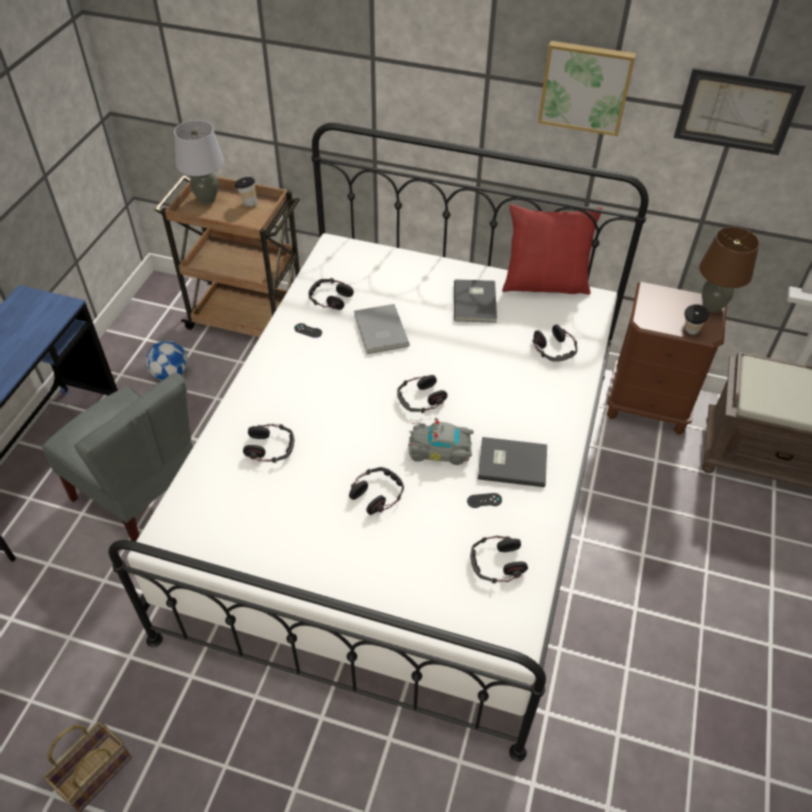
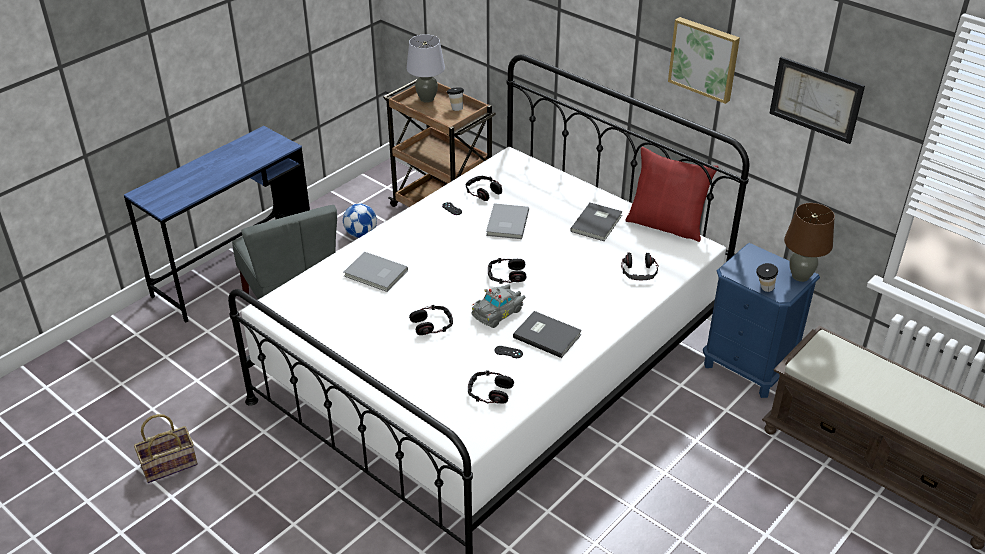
camera: 25 degrees right, 10 degrees down
headphones [243,424,294,463] -> grey book [344,252,408,292]
grey toy car [408,417,474,465] -> grey toy car turned 75 degrees counterclockwise [471,284,526,328]
brown nightstand [607,282,727,435] -> blue nightstand [703,243,820,398]

